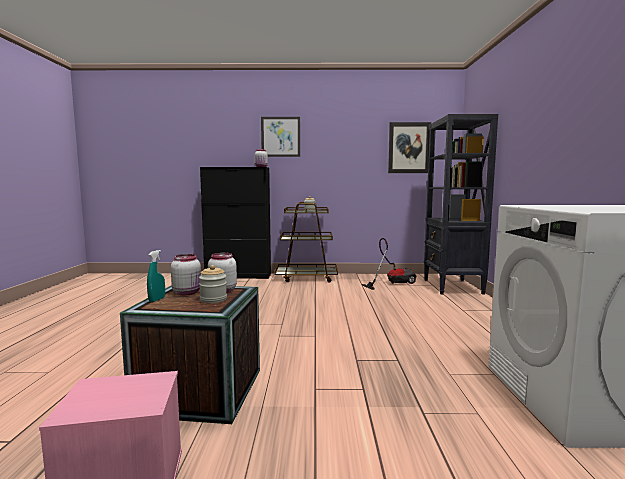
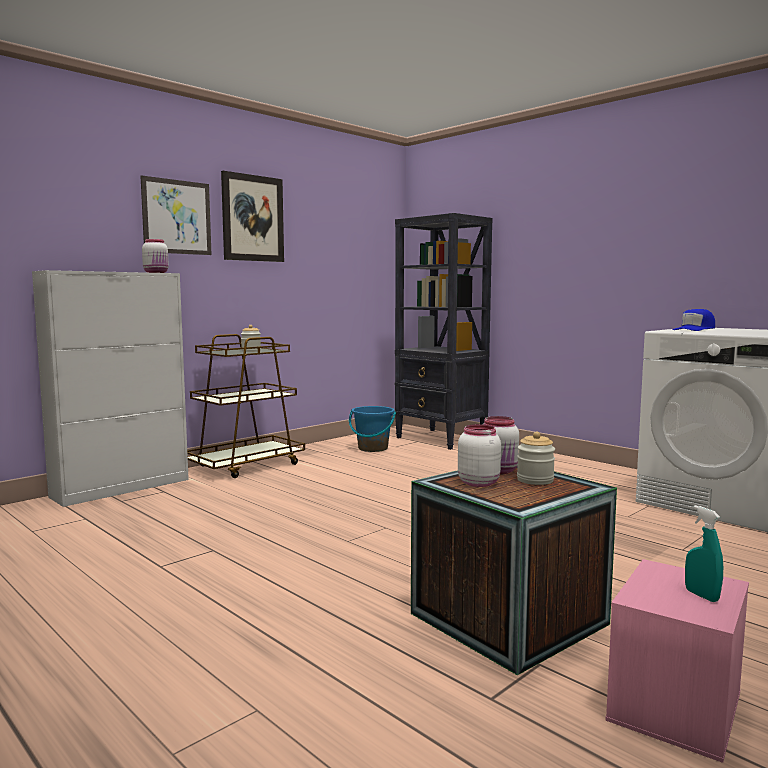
camera: 45 degrees left, 0 degrees up
turquoise spray bottle [147,250,165,302] -> turquoise spray bottle moved to [685,505,723,602]
black cabinet [200,167,271,279] -> white cabinet [32,270,189,507]
vacuum cleaner [362,238,417,290] -> blue bucket [349,406,396,452]
picture [388,122,431,173] -> picture moved to [221,171,284,262]
none -> blue cap [672,309,715,331]

